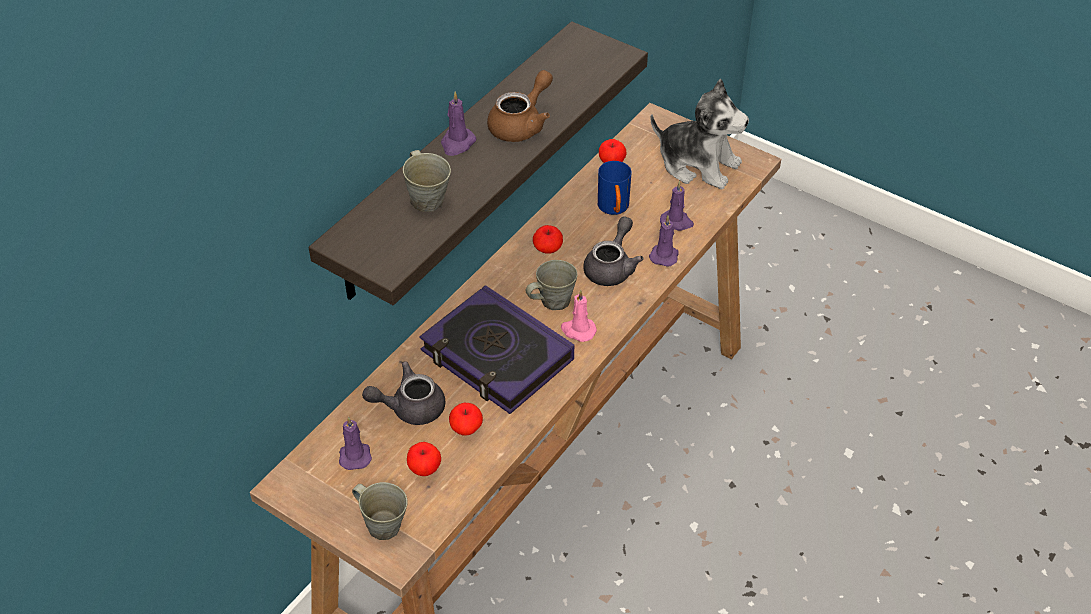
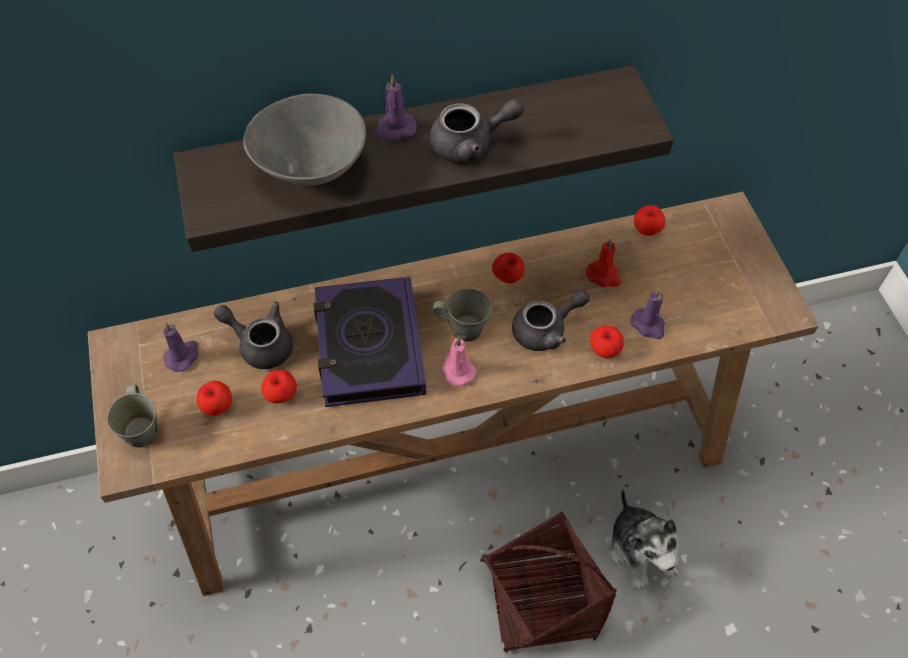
camera: 40 degrees right, 10 degrees up
grey mug [403,150,451,212] -> grey bowl [243,94,366,186]
brown teapot [487,70,553,142] -> grey teapot [429,99,524,163]
blue mug [598,161,631,215] -> red candle [586,238,621,287]
purple candle [649,216,679,267] -> apple [590,325,624,358]
plush toy [650,79,749,189] -> plush toy moved to [608,488,679,591]
none -> basket [480,511,617,653]

